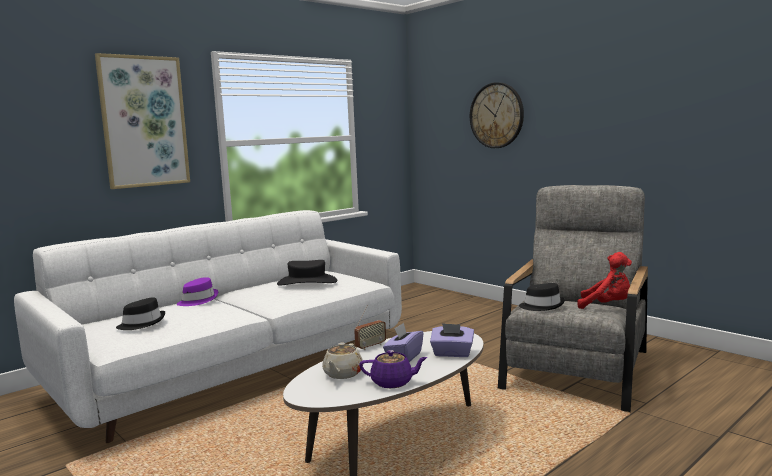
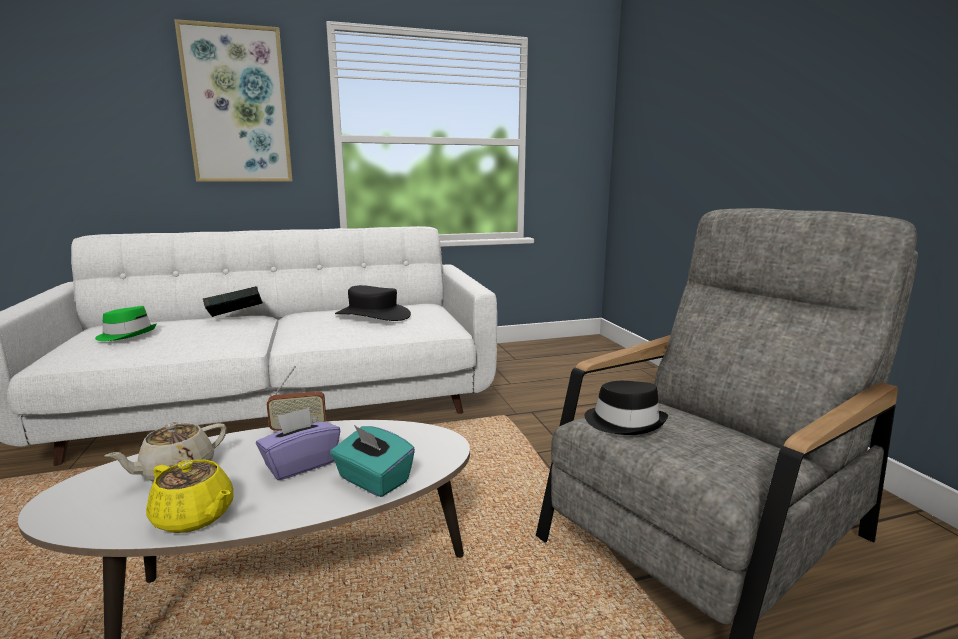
camera: 25 degrees right, 5 degrees up
black hat [116,297,165,330] -> green hat [95,306,157,341]
purple hat [177,277,218,306] -> book [203,286,263,317]
purple teapot [359,350,428,388] -> yellow teapot [146,460,234,533]
purple tissue box [430,323,474,357] -> turquoise tissue box [330,425,415,497]
wall clock [470,82,524,148] -> none
red plush toy [577,252,632,309] -> none

